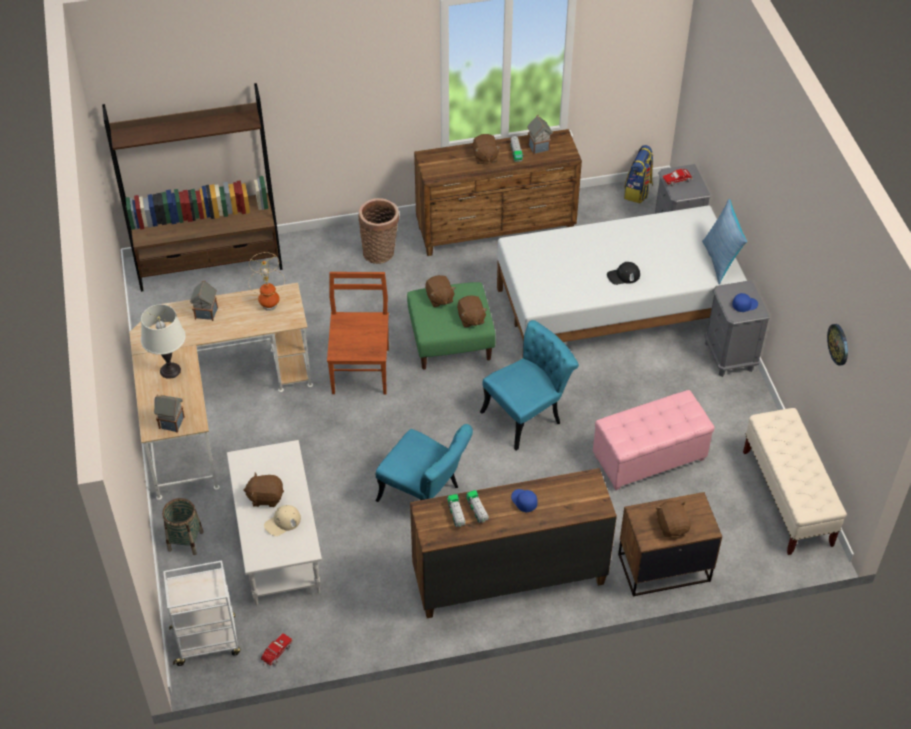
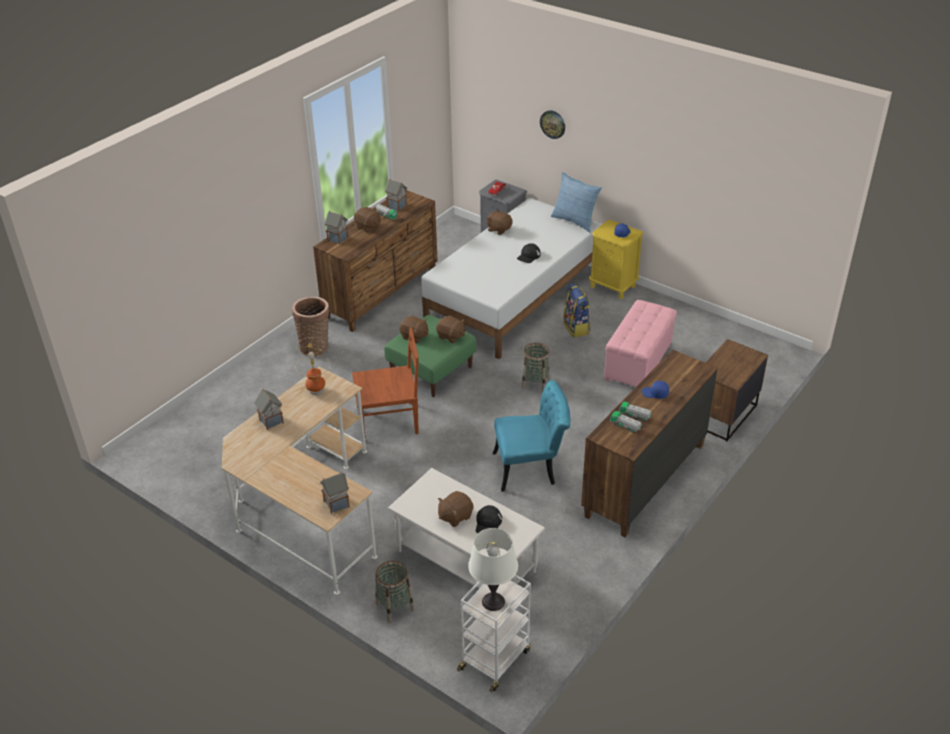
camera: 40 degrees left, 10 degrees down
brown bookcase [102,83,283,292] -> none
white table lamp [141,304,186,379] -> white table lamp moved to [468,528,518,611]
toy truck [261,633,293,666] -> none
beige cap [264,505,301,536] -> black cap [476,505,502,533]
brown chair [327,272,389,395] -> brown chair turned 120 degrees clockwise [352,327,419,434]
turquoise chair [480,320,579,450] -> basket [522,343,549,392]
backpack [624,145,653,203] -> backpack moved to [563,284,590,338]
brown plush toy [656,501,690,537] -> brown plush toy moved to [486,210,513,235]
grey nightstand [704,280,770,377] -> yellow nightstand [589,219,644,299]
beige bench [743,408,847,555] -> none
wall clock [827,324,848,366] -> wall clock moved to [540,110,565,139]
none -> toy house [325,210,348,245]

